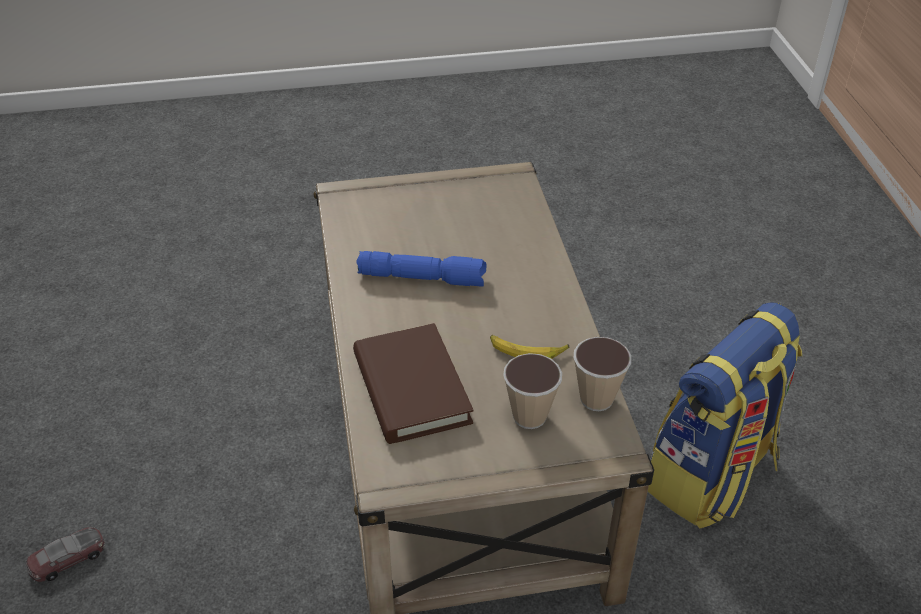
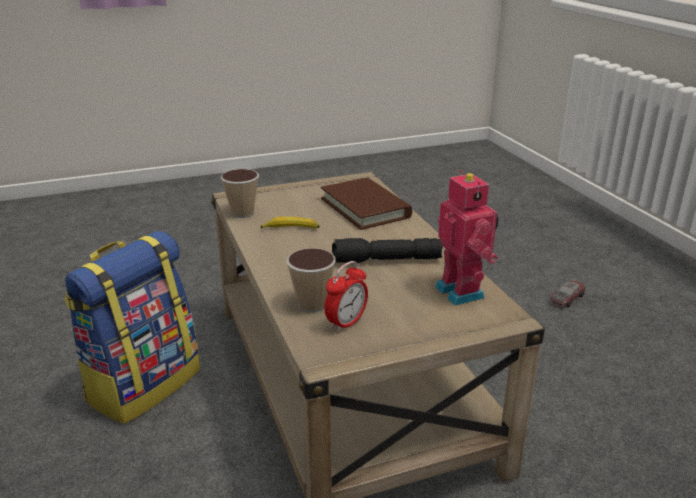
camera: 170 degrees right, 15 degrees down
blue flashlight [356,251,487,287] -> black flashlight [332,238,443,263]
cup [503,353,562,429] -> cup moved to [287,248,336,312]
none -> alarm clock [324,261,368,333]
none -> toy robot [435,170,499,306]

